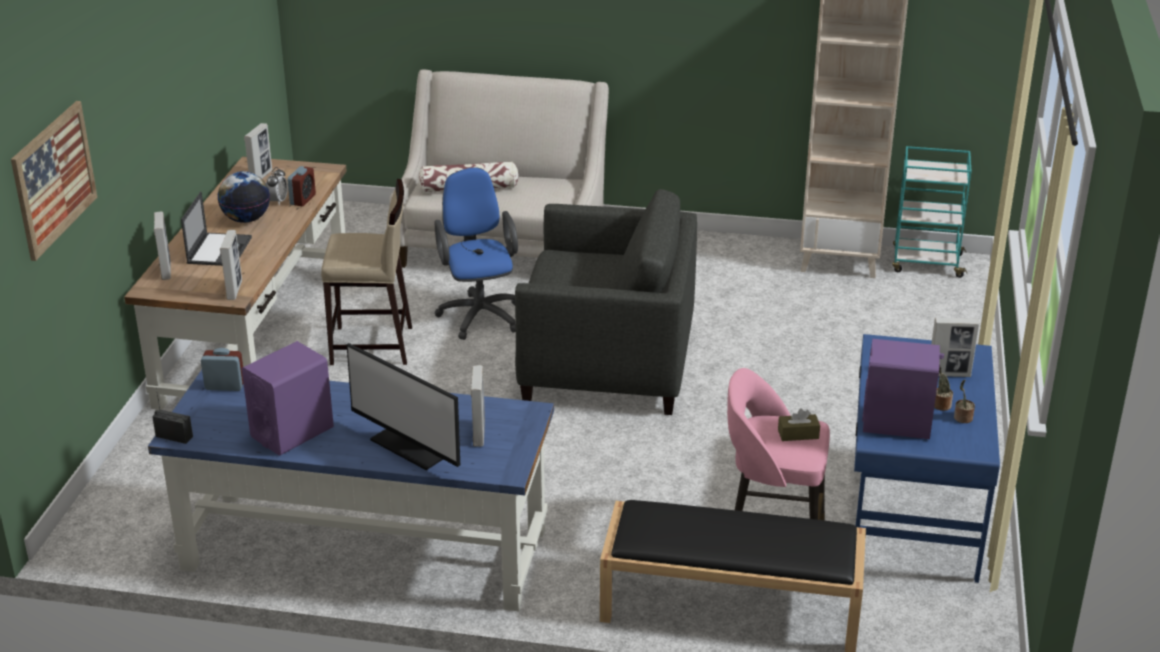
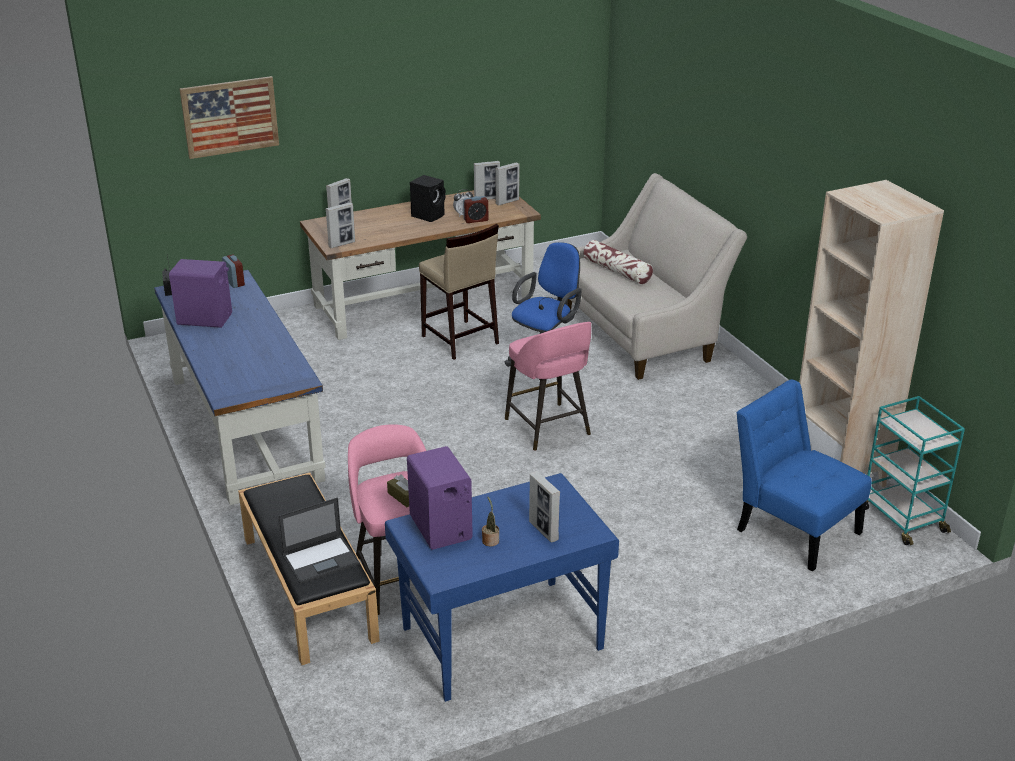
camera: 55 degrees right, 0 degrees up
laptop [181,191,252,266] -> laptop moved to [278,497,360,584]
globe [218,171,270,223] -> black speaker [410,175,446,222]
monitor [346,343,460,470] -> none
picture frame [471,365,485,447] -> picture frame moved to [495,162,520,206]
grey armchair [515,189,697,415] -> pink stool [505,322,591,451]
potted plant [954,380,975,423] -> none
none -> blue chair [736,379,872,571]

